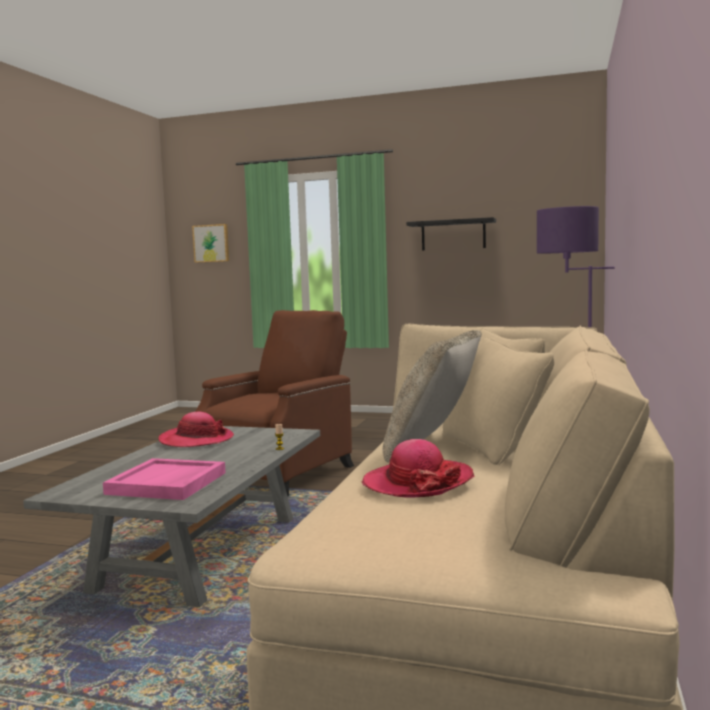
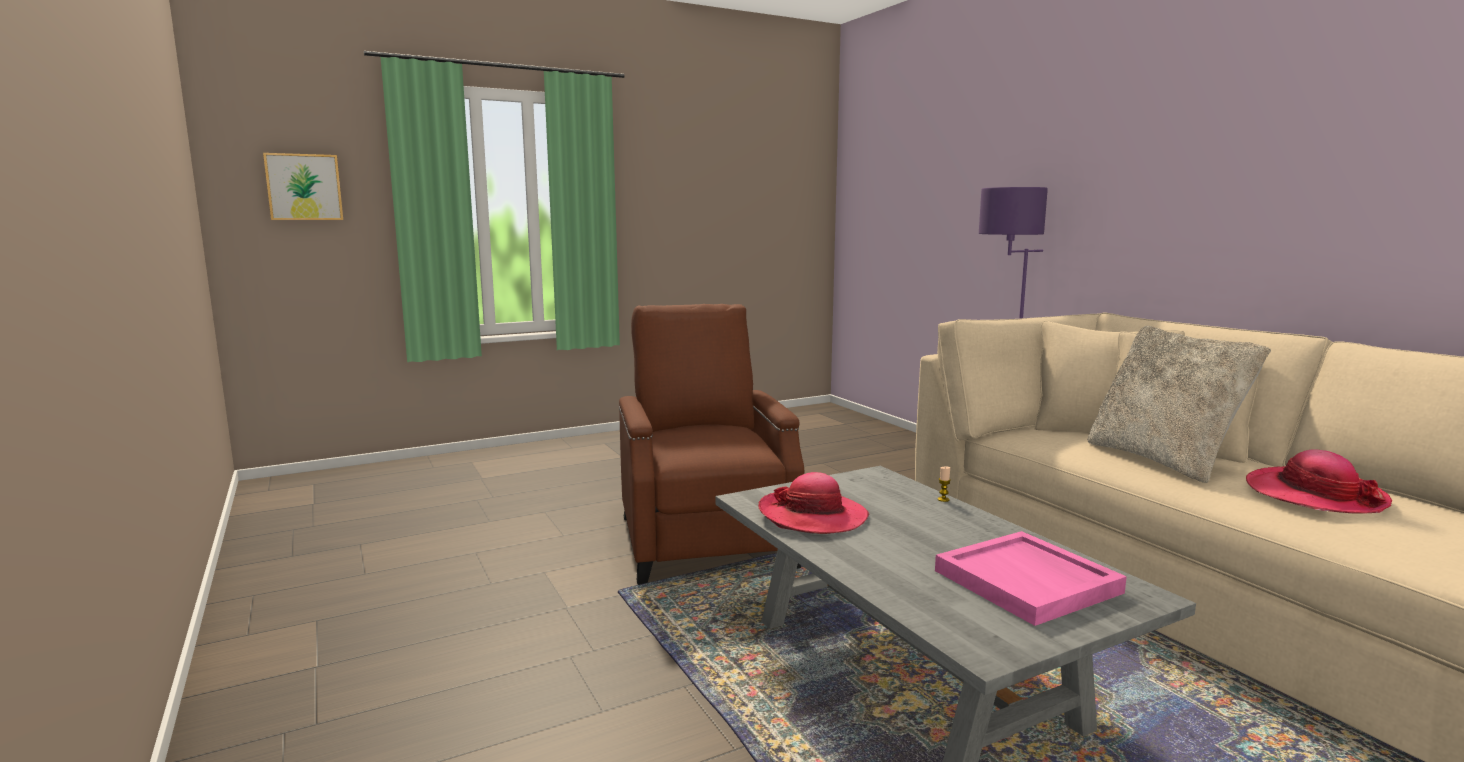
camera: 45 degrees left, 5 degrees up
black shelf [406,217,496,251] -> none

